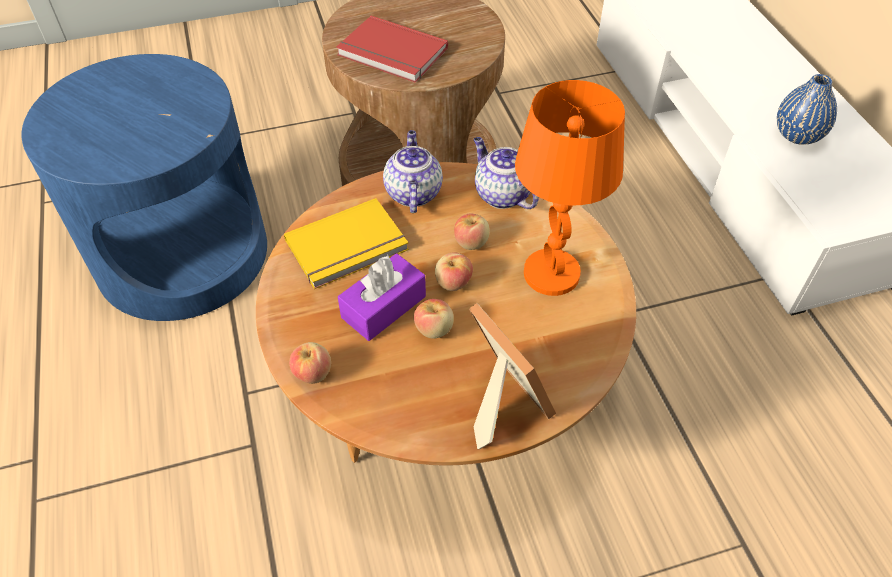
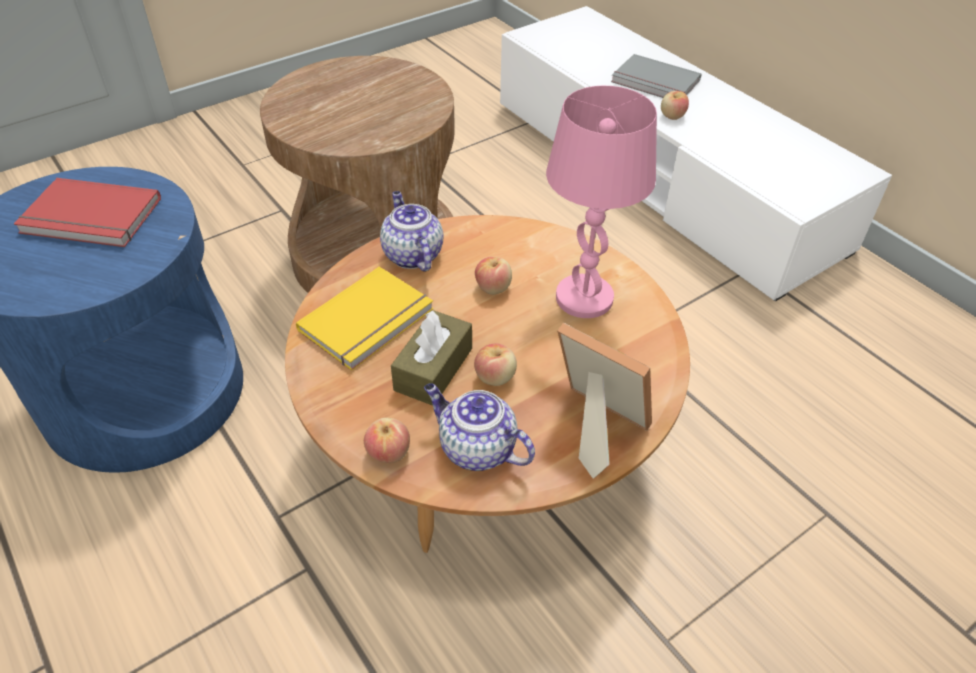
camera: 20 degrees left, 5 degrees down
red book [336,16,448,83] -> red book moved to [14,178,161,247]
purple tissue box [338,253,426,341] -> brown tissue box [391,310,472,406]
apple [435,252,473,291] -> apple moved to [661,91,689,120]
teapot [474,137,539,209] -> teapot moved to [424,383,535,471]
orange table lamp [515,80,625,296] -> pink table lamp [546,86,657,318]
blue vase [777,74,837,145] -> none
none -> grey book [611,54,702,98]

